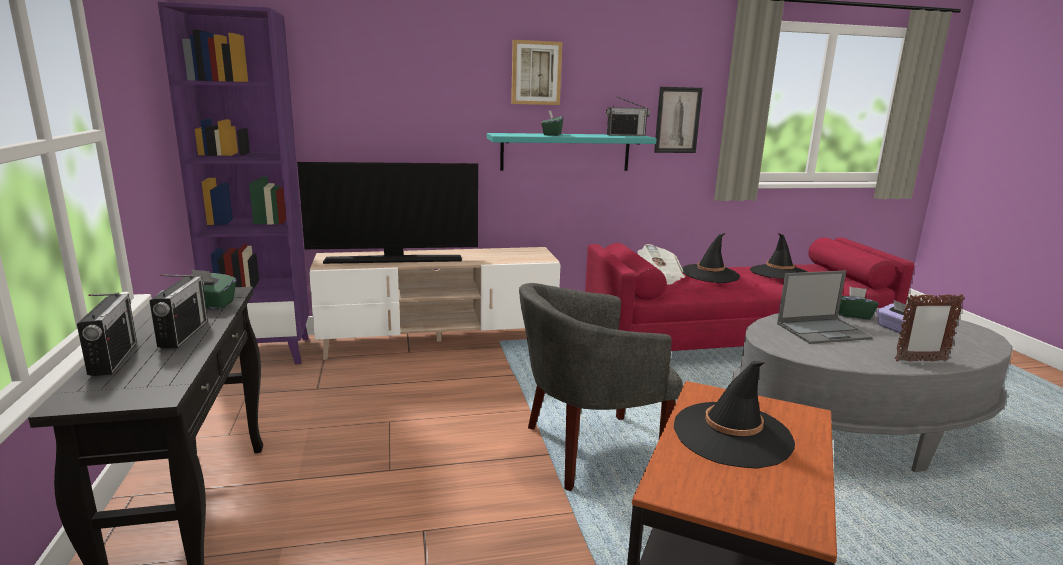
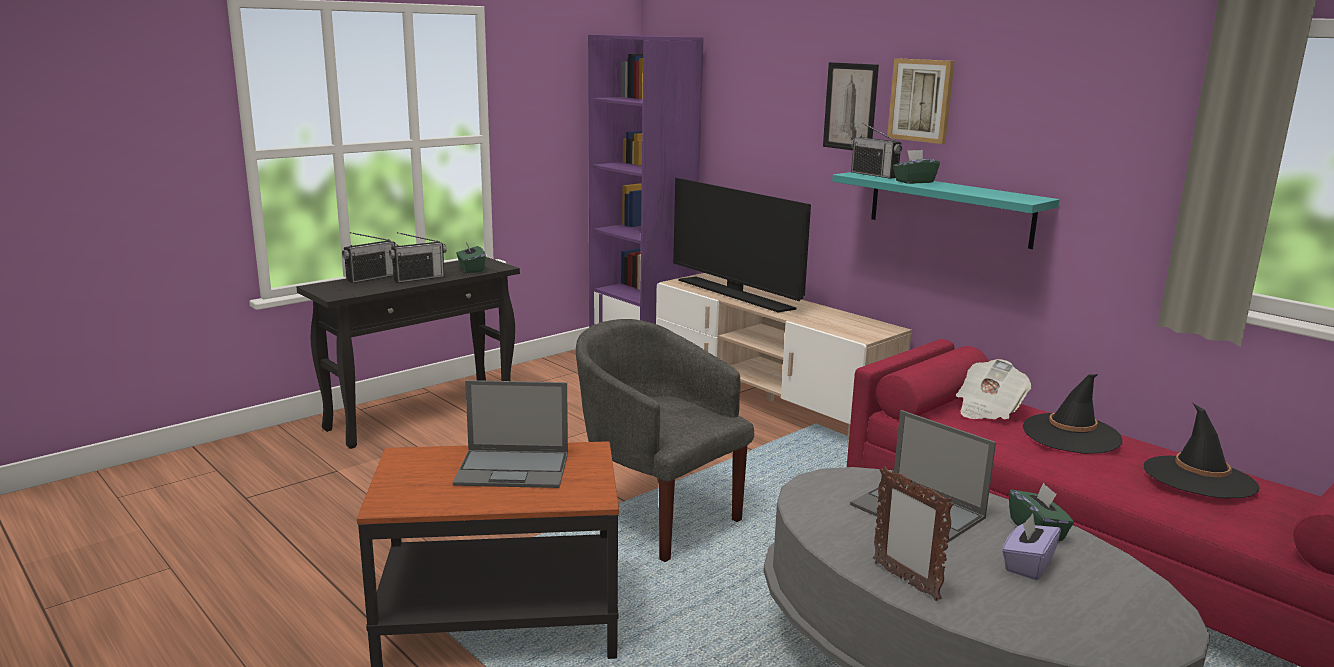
camera: 60 degrees right, 0 degrees up
radio [606,95,650,136] -> radio moved to [851,122,902,179]
picture [654,87,703,153] -> picture moved to [823,62,879,150]
black hat [674,361,795,469] -> laptop [453,380,568,488]

